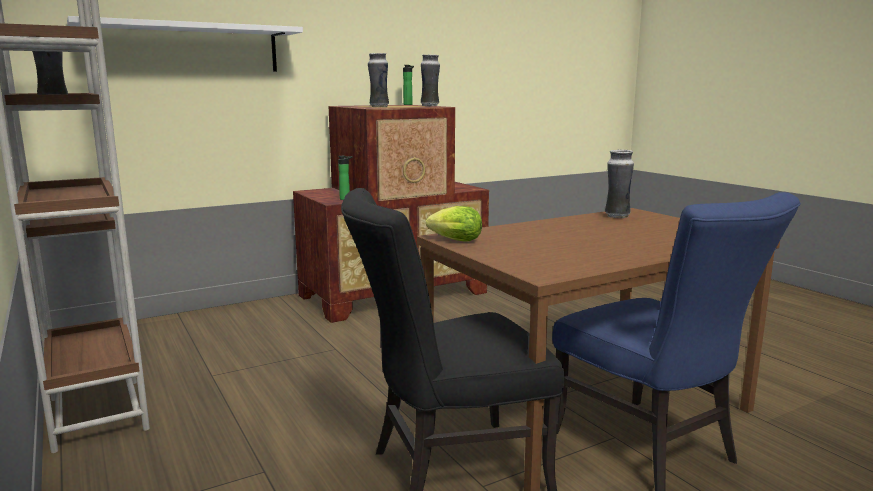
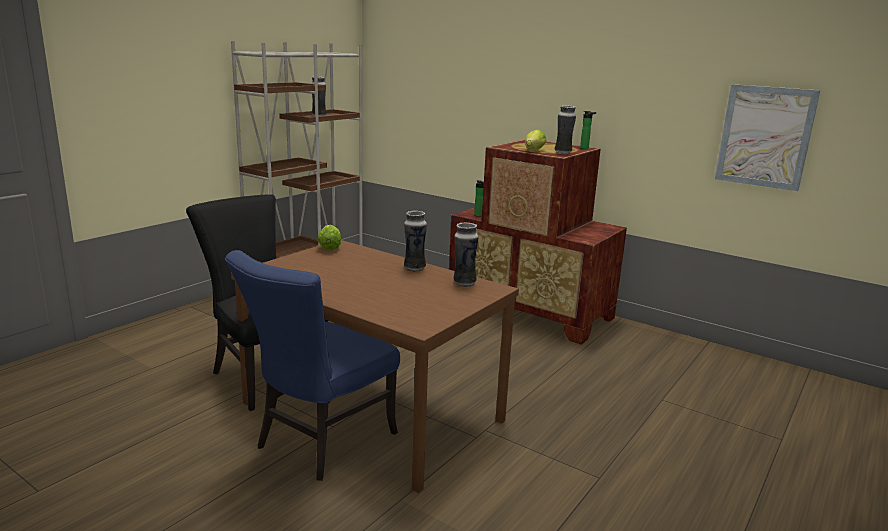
camera: 65 degrees right, 5 degrees up
white shelf [67,16,303,72] -> none
vase [368,53,389,107] -> vase moved to [404,211,427,272]
none -> lettuce [525,129,547,150]
none -> picture [715,84,820,191]

